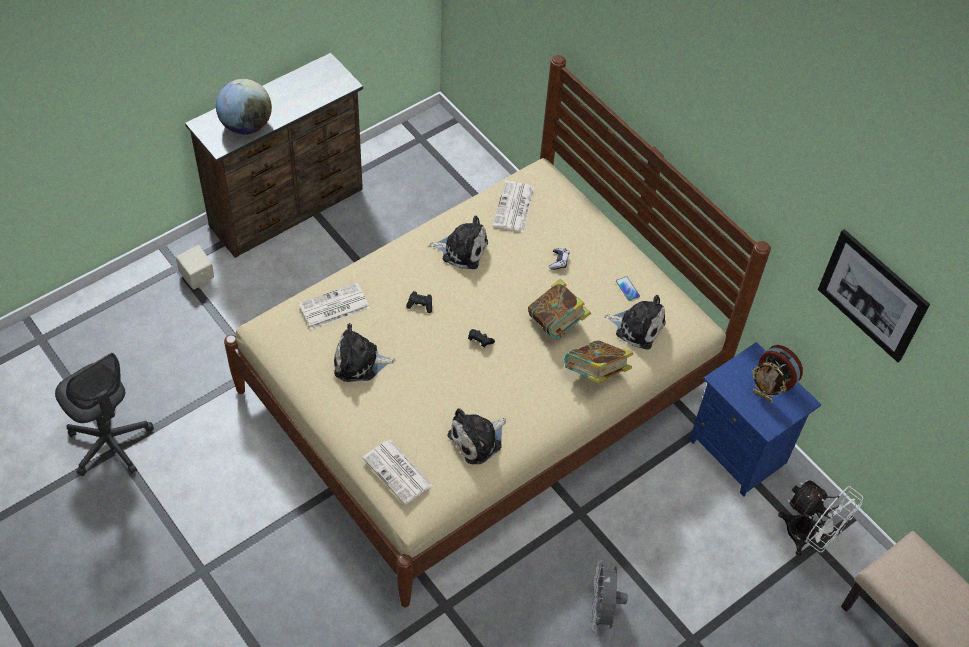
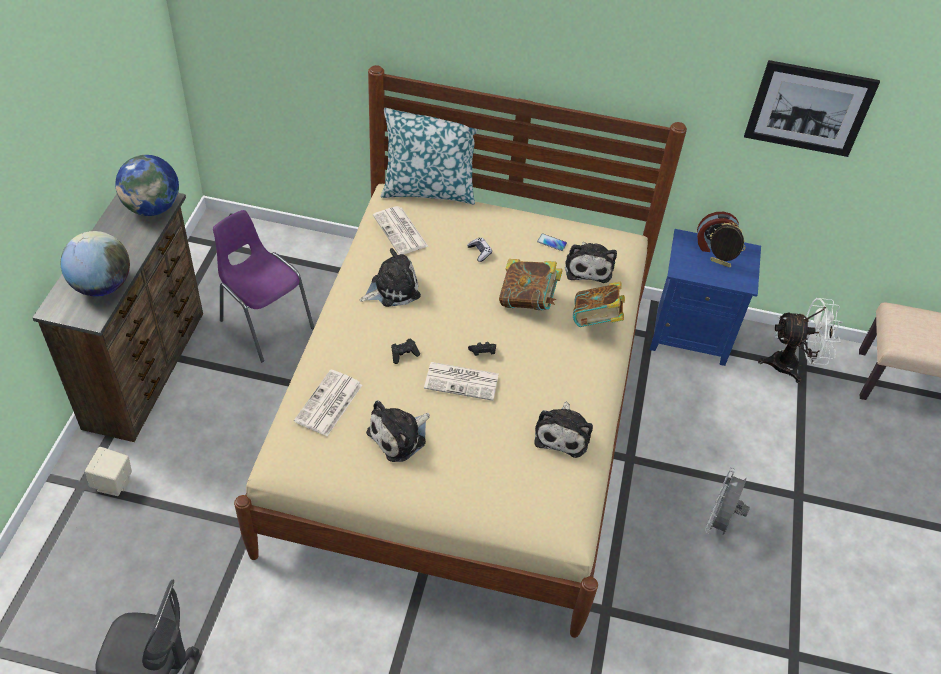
camera: 40 degrees left, 5 degrees down
newspaper [363,440,433,505] -> newspaper moved to [424,362,499,401]
grey fan [592,560,628,632] -> grey fan turned 60 degrees clockwise [705,468,750,535]
plush toy [604,295,666,350] -> plush toy turned 105 degrees clockwise [565,242,617,283]
picture frame [752,362,786,402] -> picture frame turned 150 degrees counterclockwise [710,222,746,267]
none -> globe [115,155,179,216]
none -> purple chair [213,210,314,362]
none -> pillow [381,108,477,204]

